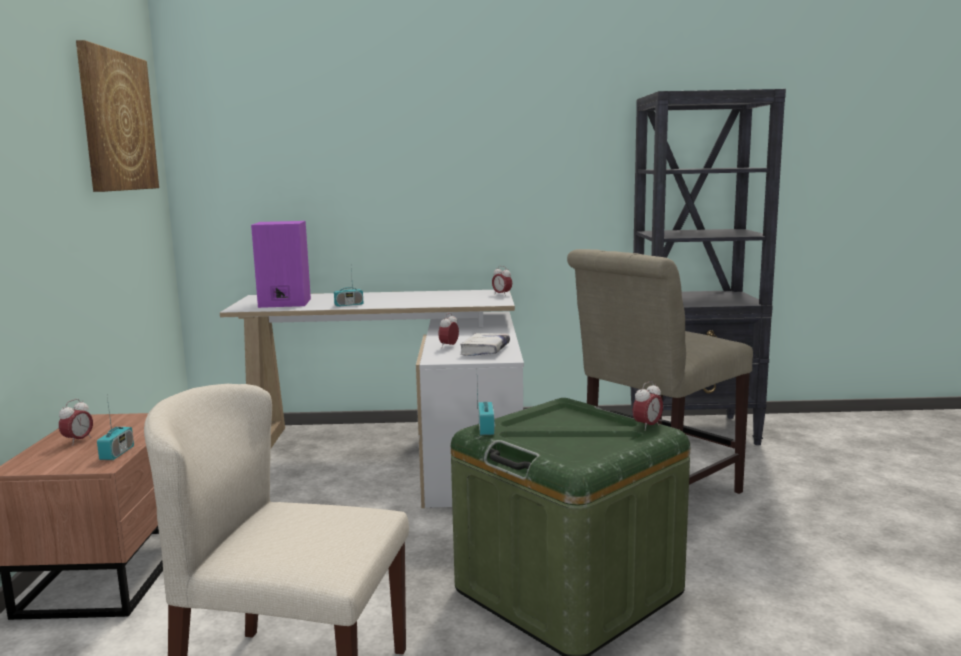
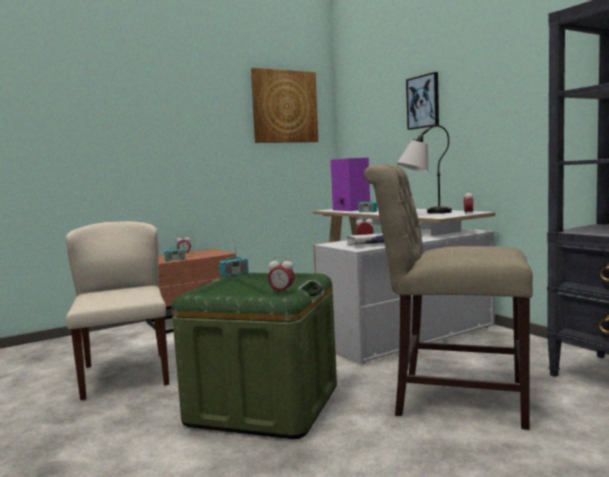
camera: 60 degrees right, 5 degrees down
none -> table lamp [397,125,452,214]
none -> picture [406,72,439,130]

